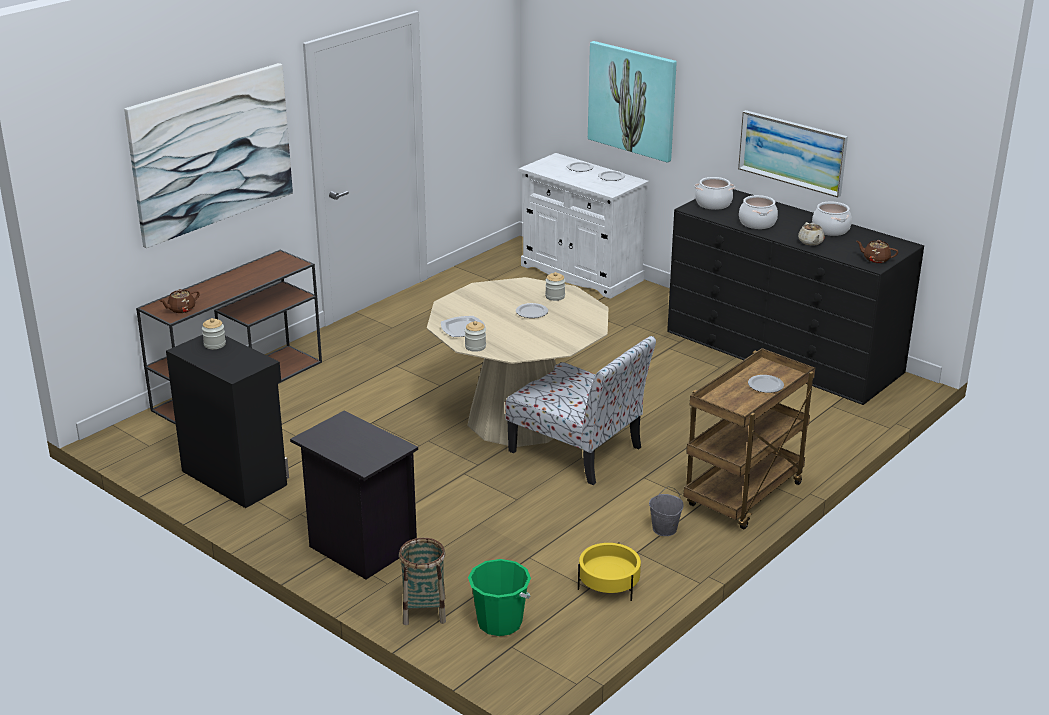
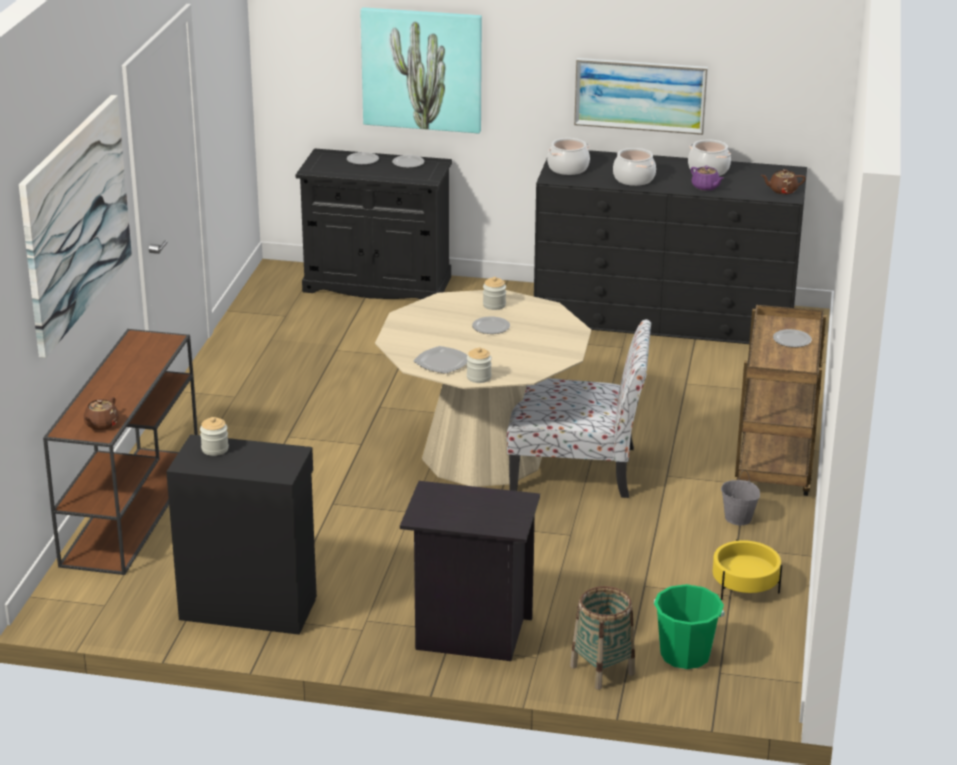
camera: 30 degrees left, 0 degrees up
white cabinet [519,153,649,299] -> black cabinet [296,148,452,300]
beige teapot [798,222,825,246] -> purple teapot [691,166,723,191]

